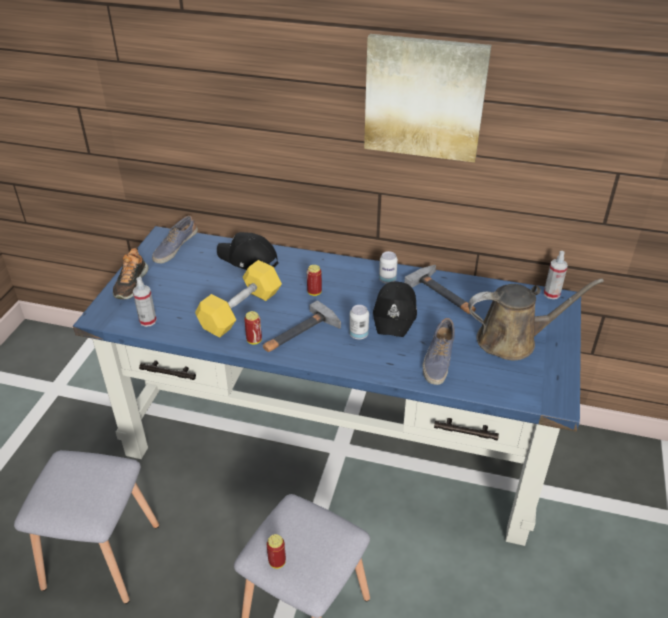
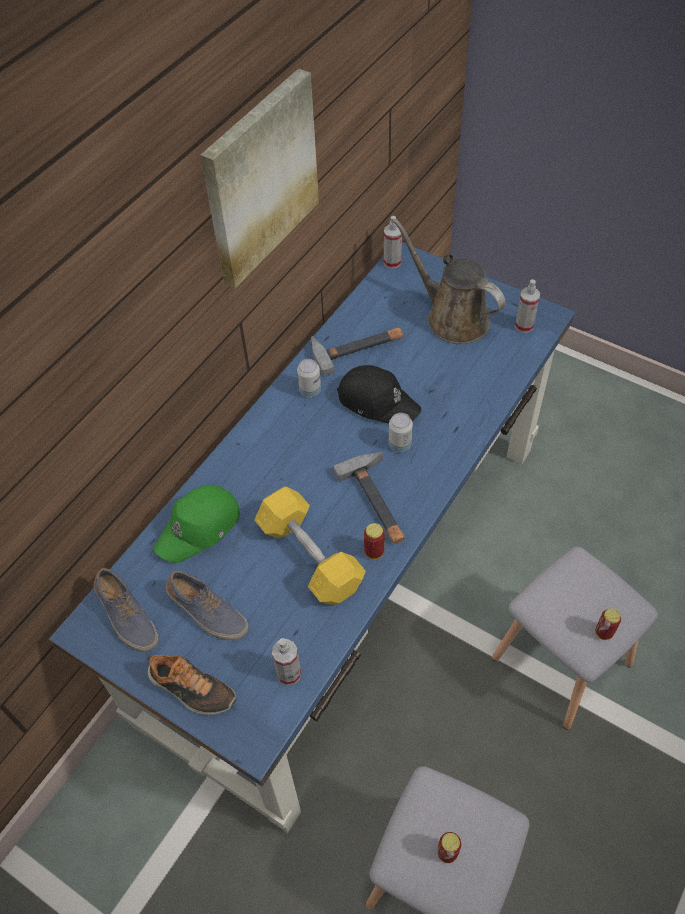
camera: 70 degrees left, 15 degrees up
black cap [217,232,278,270] -> green cap [154,485,239,563]
can [307,265,322,296] -> can moved to [437,832,461,863]
shoe [423,318,455,385] -> shoe moved to [166,571,248,640]
brown watering can [468,278,604,360] -> brown watering can turned 60 degrees counterclockwise [393,219,505,344]
none -> spray bottle [515,279,540,333]

